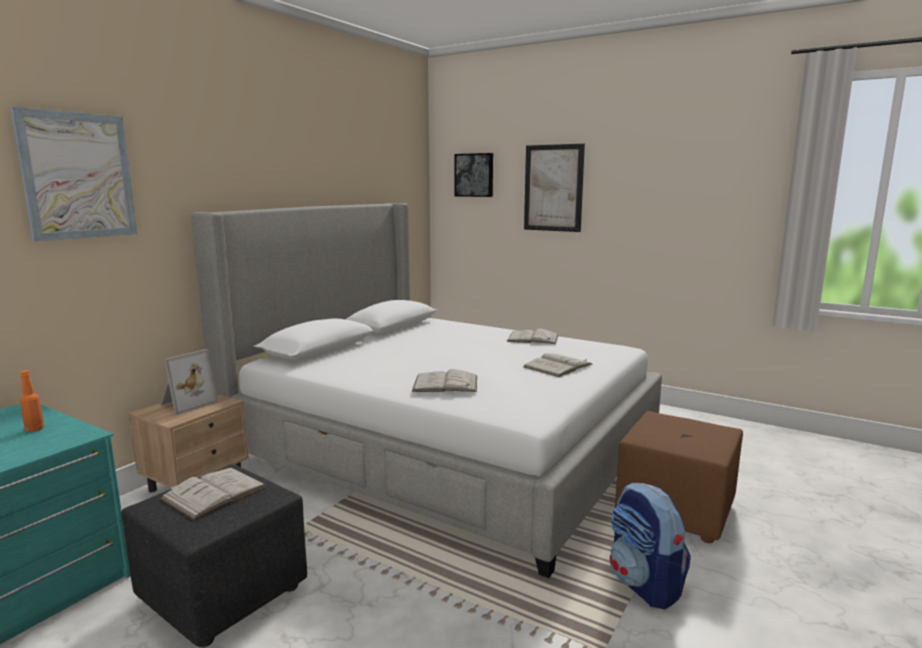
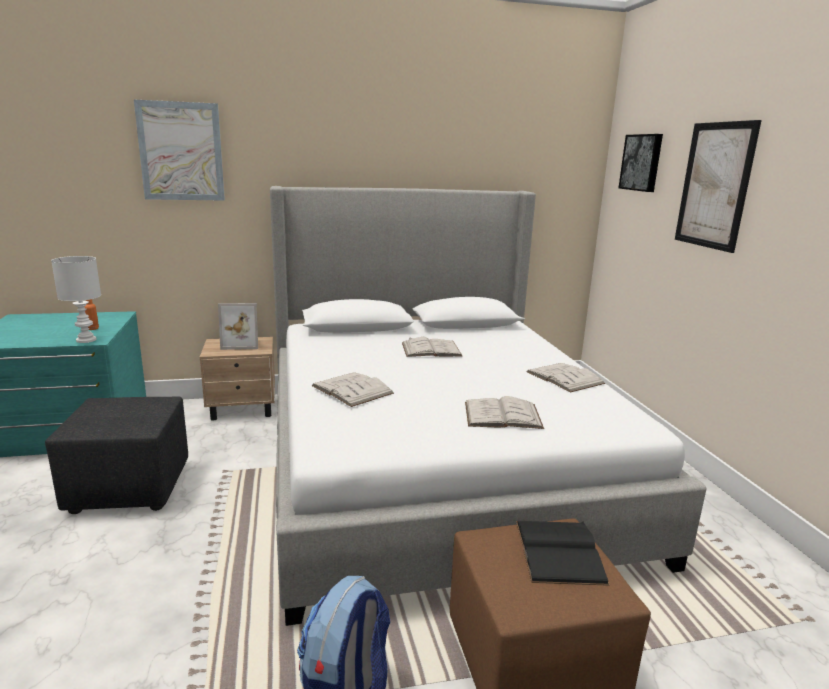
camera: 45 degrees right, 5 degrees up
white book [160,468,268,520] -> white book moved to [402,337,463,357]
none -> white table lamp [51,256,101,343]
none -> black book [516,521,609,586]

